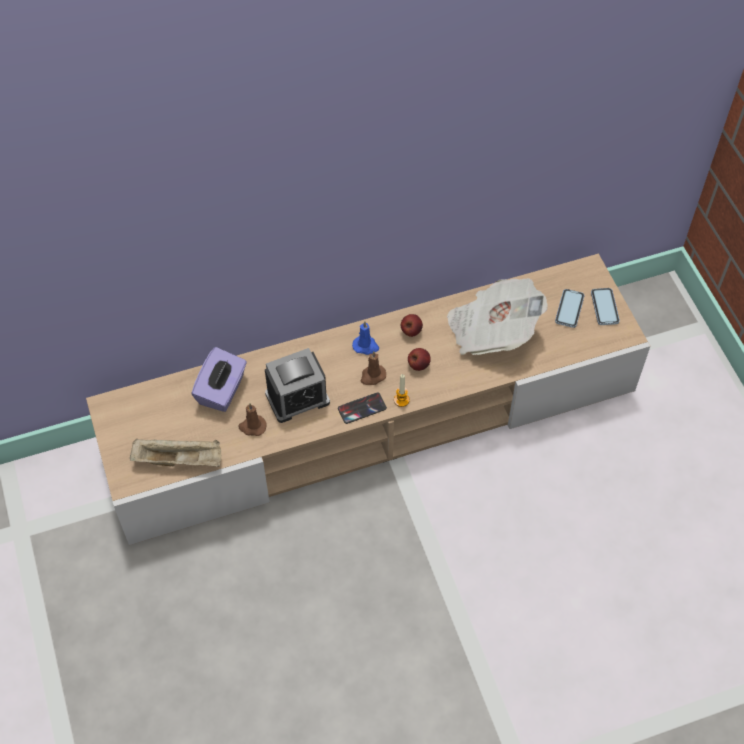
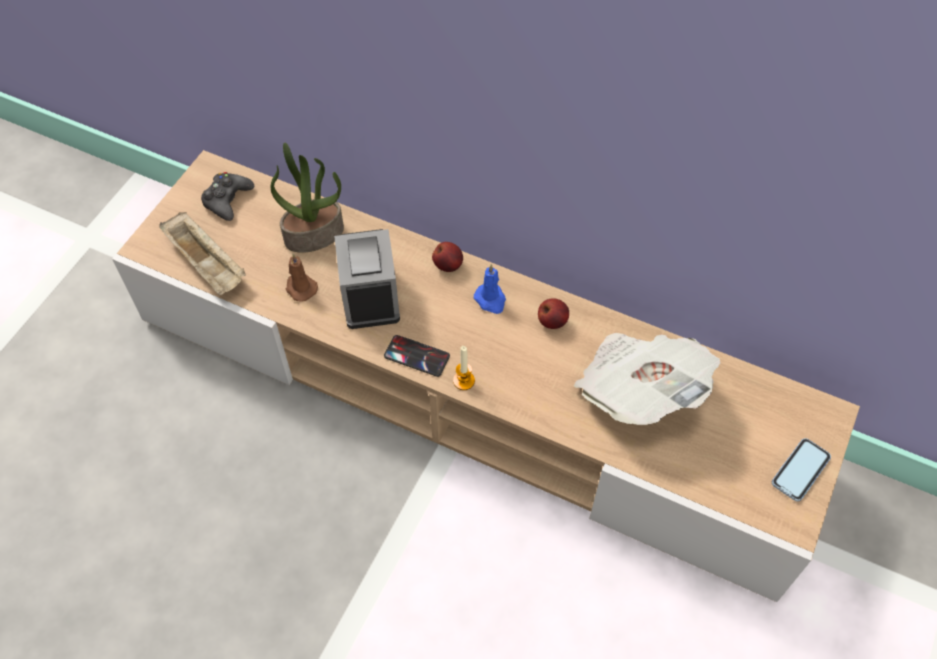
camera: 45 degrees right, 0 degrees up
purple tissue box [191,347,247,412] -> potted plant [270,143,344,253]
alarm clock [265,348,330,423] -> alarm clock turned 60 degrees clockwise [334,229,400,329]
brown candle [361,351,386,385] -> none
apple [408,348,431,371] -> apple moved to [432,242,463,272]
phone [555,289,584,328] -> none
none -> black game controller [201,172,254,221]

